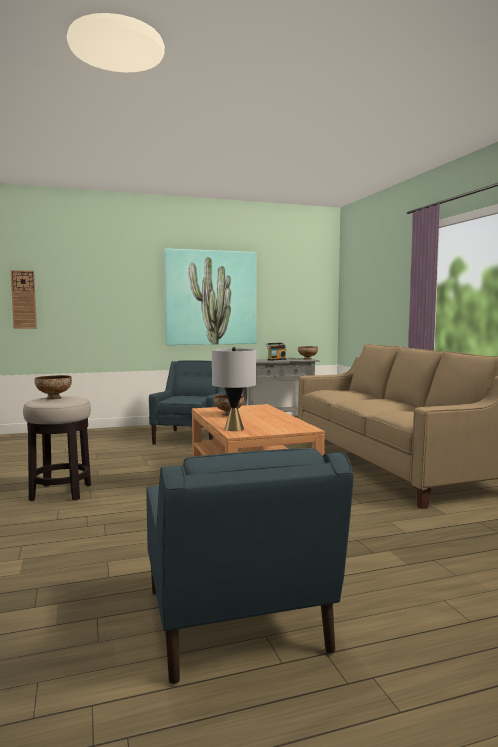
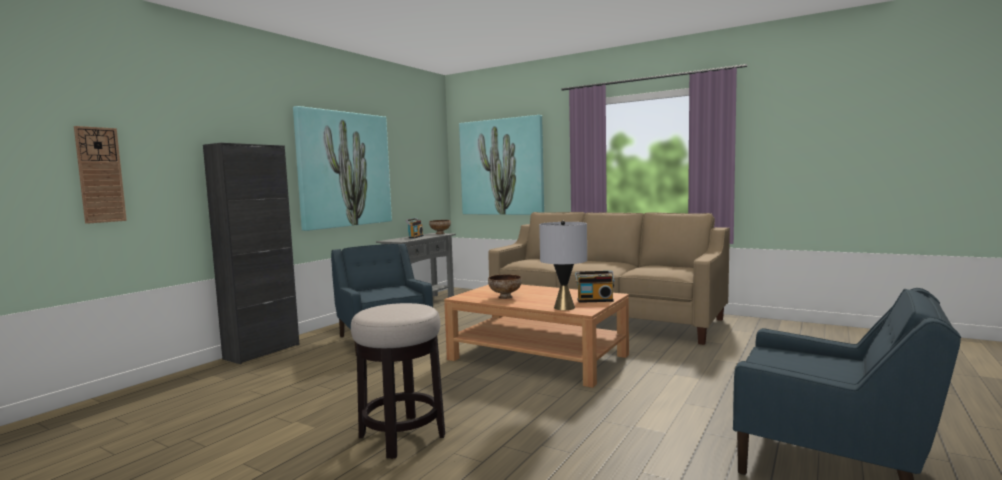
camera: 40 degrees left, 0 degrees up
bowl [35,375,72,399] -> none
none -> black cabinet [203,143,300,364]
none -> picture [459,115,544,215]
none -> radio [575,271,615,303]

